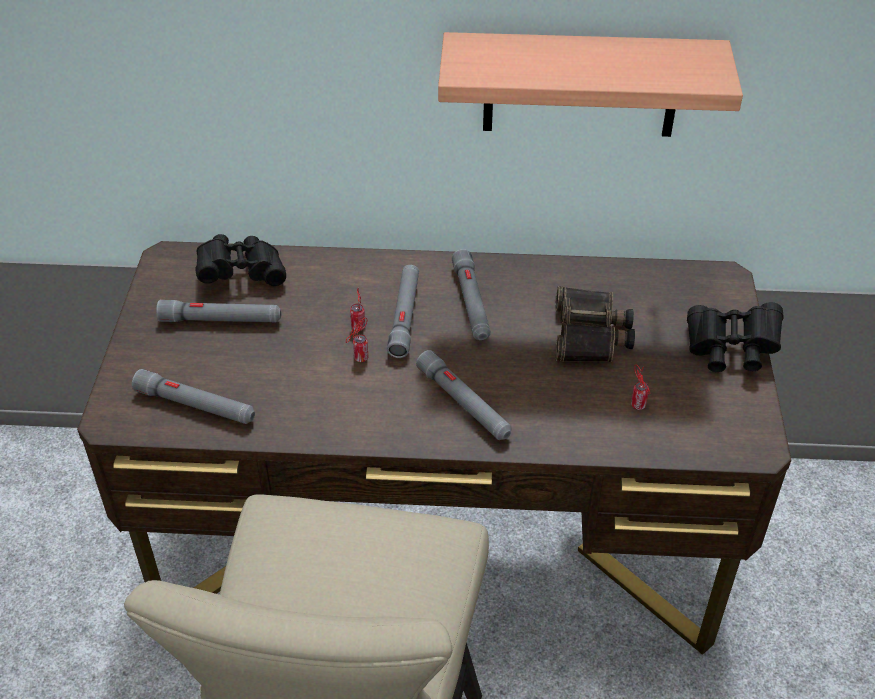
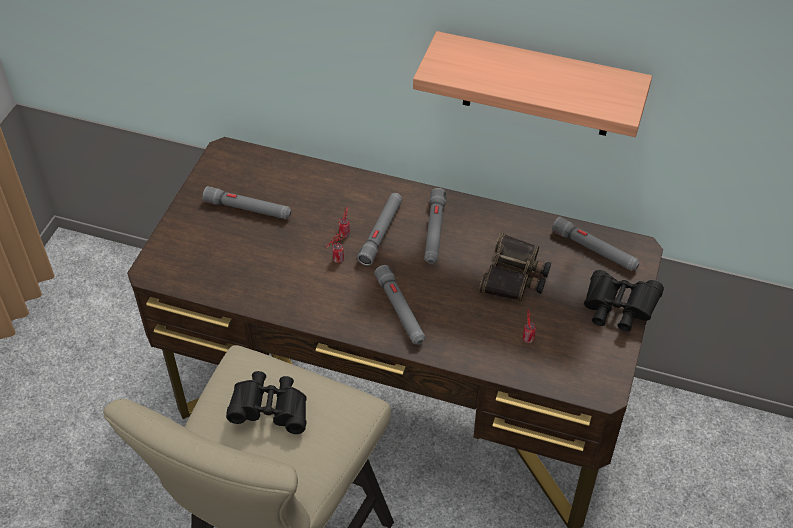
camera: 15 degrees right, 5 degrees up
grey flashlight [132,369,255,424] -> grey flashlight moved to [552,217,639,271]
black binoculars [195,234,286,286] -> black binoculars moved to [226,371,307,434]

